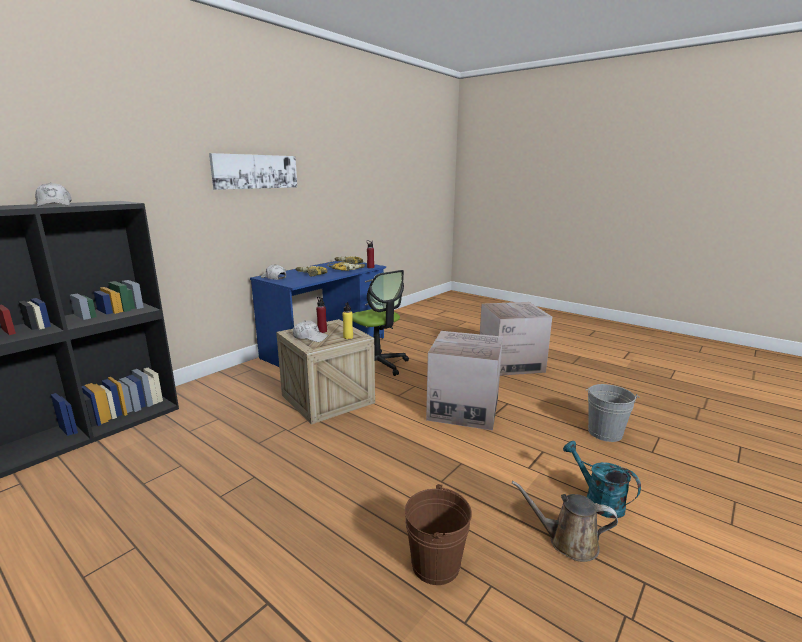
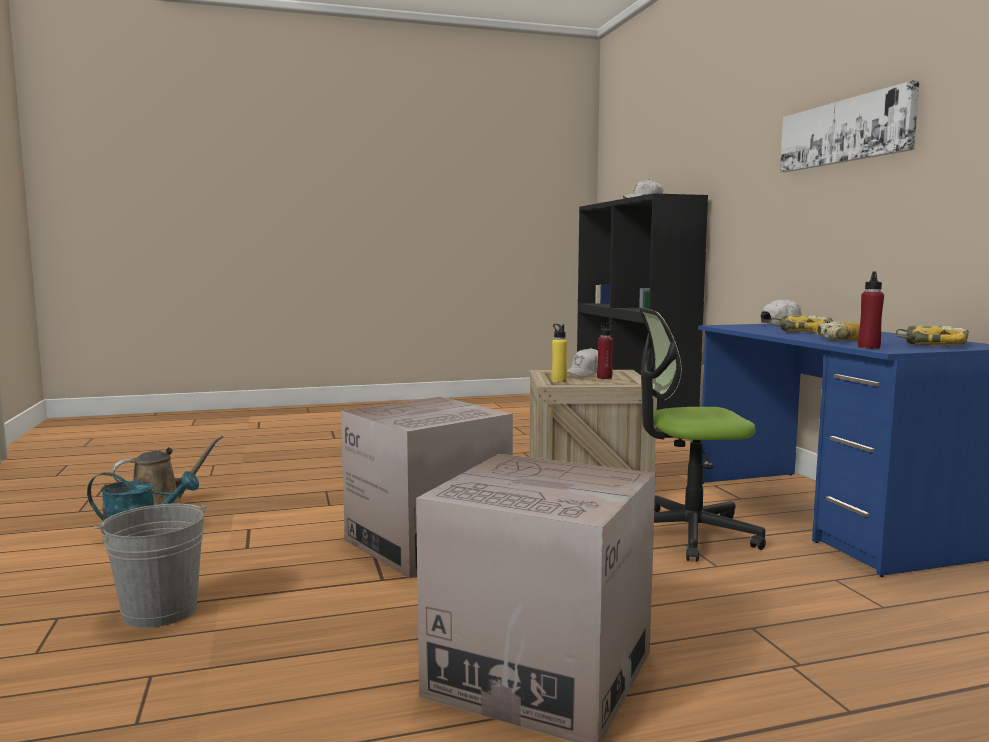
camera: 125 degrees right, 10 degrees down
brown bucket [405,484,472,585] -> none

